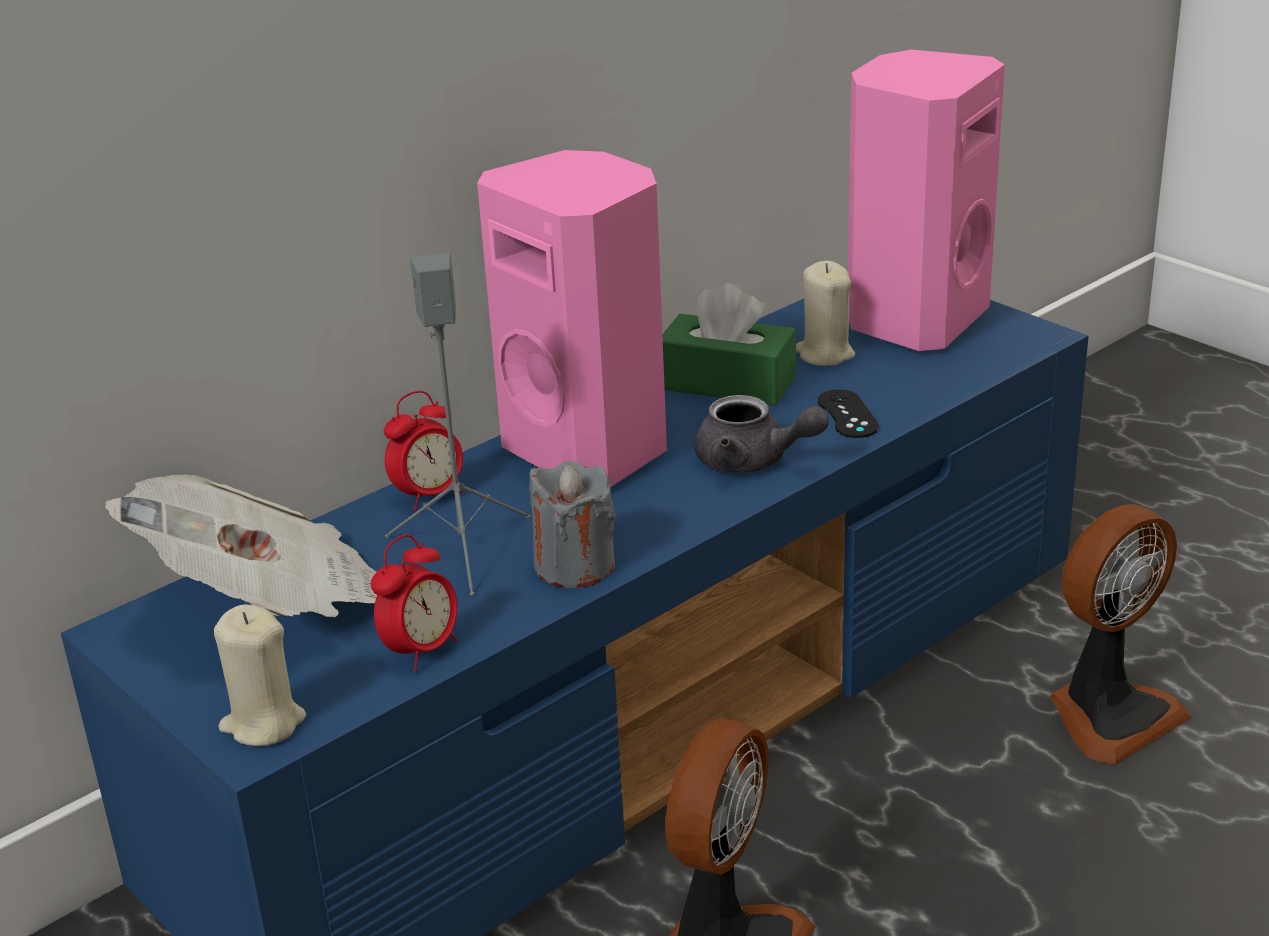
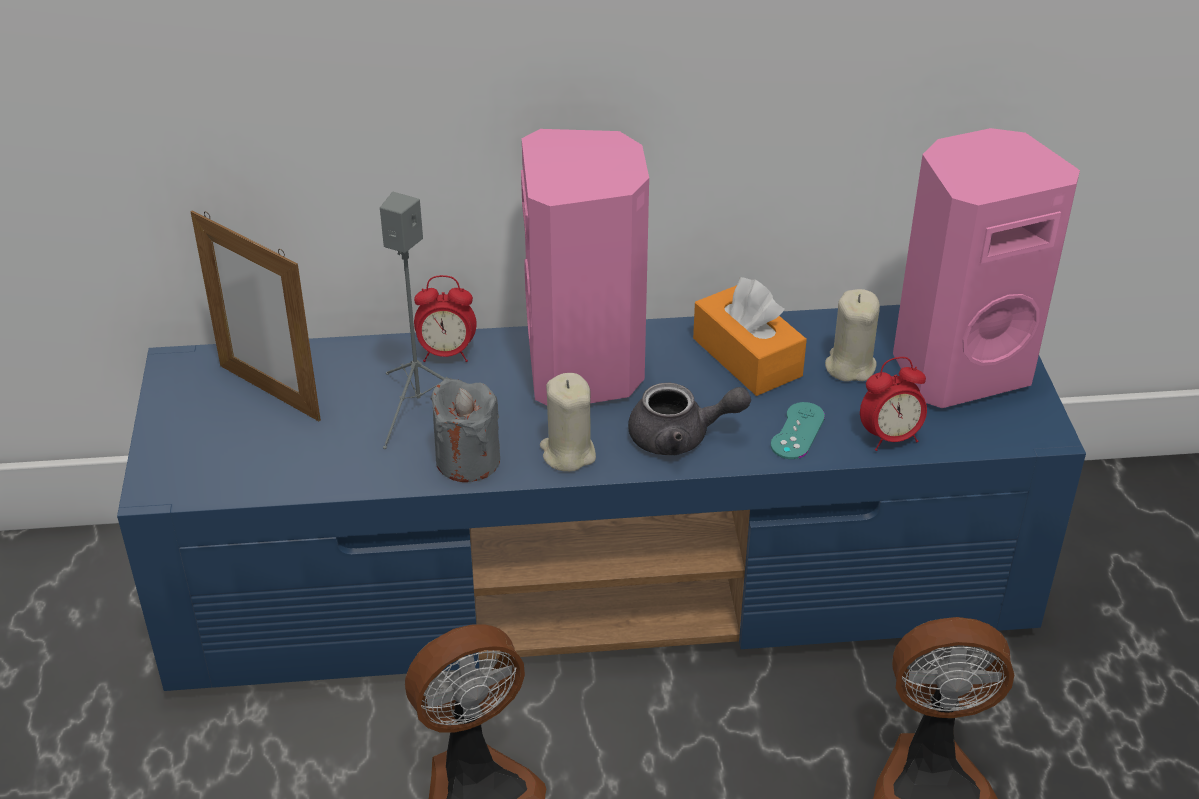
camera: 35 degrees right, 10 degrees up
newspaper [105,474,377,618] -> picture frame [190,210,321,421]
beige candle [214,604,306,746] -> beige candle moved to [540,373,596,472]
alarm clock [371,534,458,671] -> alarm clock moved to [860,357,927,451]
green tissue box [662,284,796,406] -> orange tissue box [693,277,807,396]
grey teapot [694,395,829,473] -> grey teapot turned 60 degrees counterclockwise [628,383,751,455]
black game controller [818,389,879,438] -> turquoise game controller [771,402,825,459]

